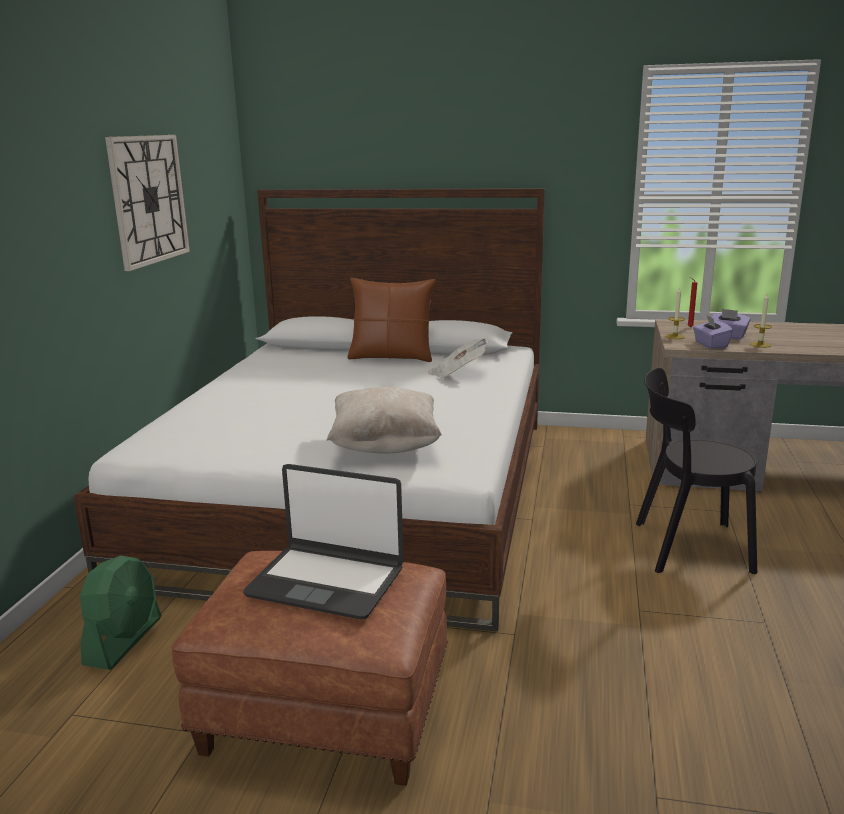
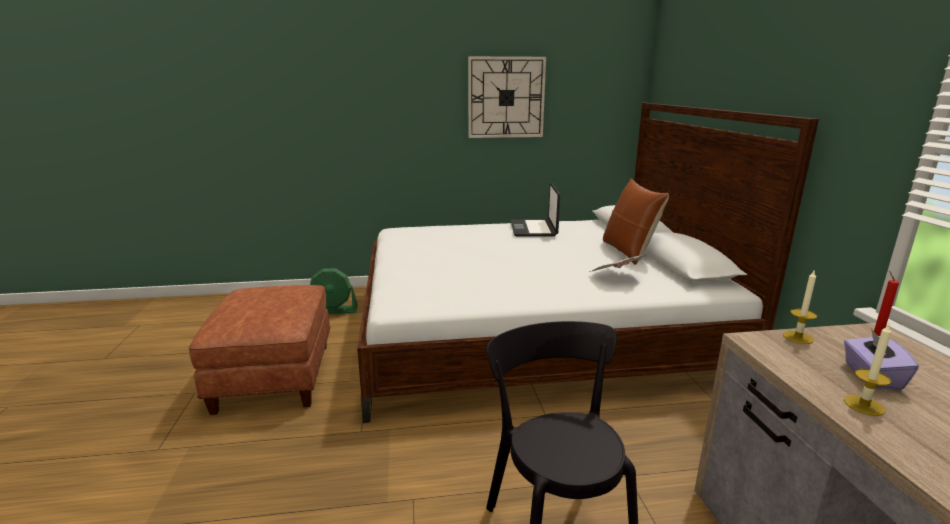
camera: 70 degrees right, 0 degrees up
laptop [243,464,404,619] -> laptop moved to [510,182,561,237]
beige pillow [327,387,442,454] -> none
purple tissue box [693,315,733,349] -> none

